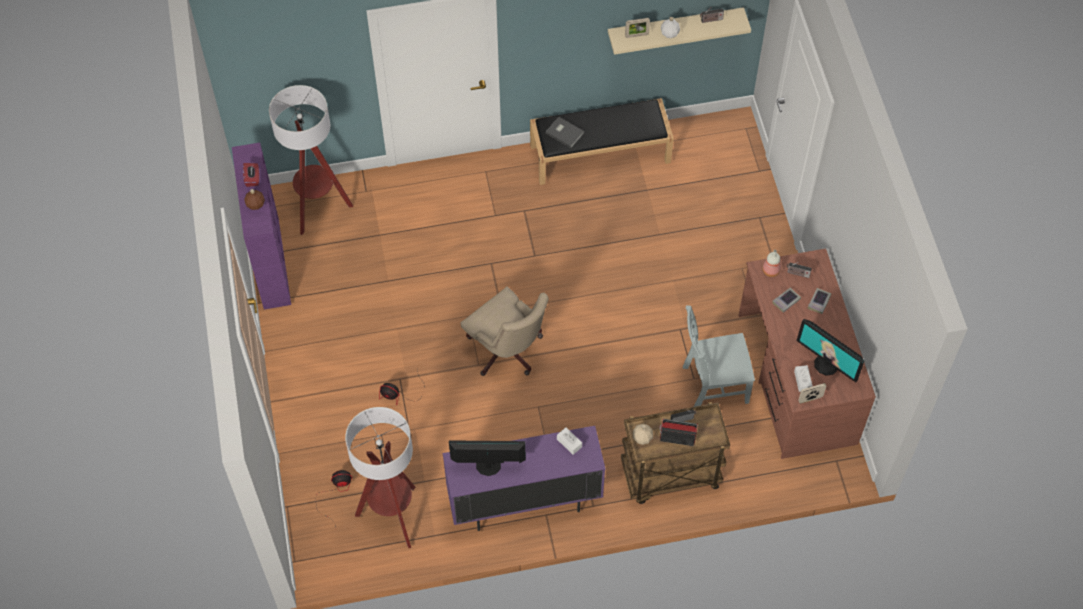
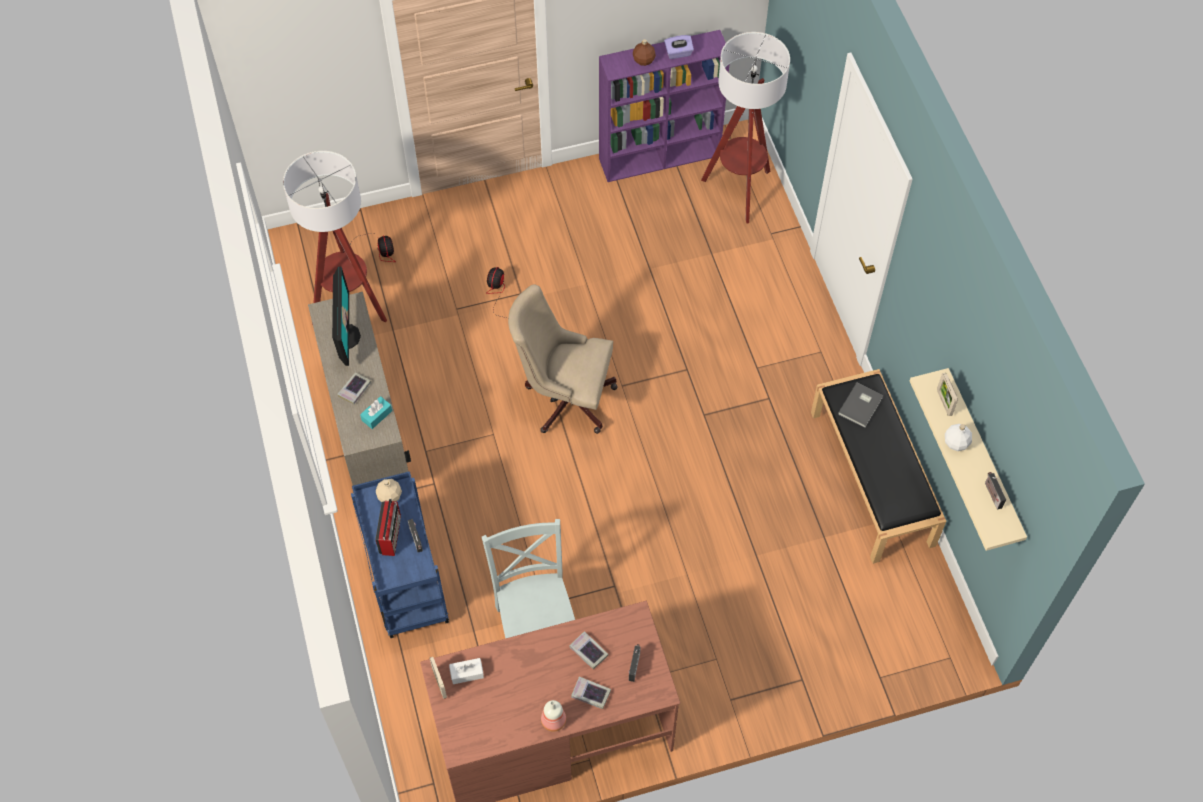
camera: 85 degrees right, 0 degrees up
red tissue box [243,163,259,187] -> purple tissue box [664,35,694,59]
purple cabinet [443,426,606,531] -> beige cabinet [308,292,411,485]
beige office chair [461,286,549,376] -> beige office chair turned 60 degrees clockwise [508,285,618,434]
white tissue box [557,427,582,455] -> turquoise tissue box [360,396,392,429]
brown cart [621,402,730,504] -> blue cart [351,471,449,638]
bottle [763,250,781,277] -> bottle moved to [541,700,566,732]
monitor [796,319,864,382] -> none
none -> book [337,372,371,404]

